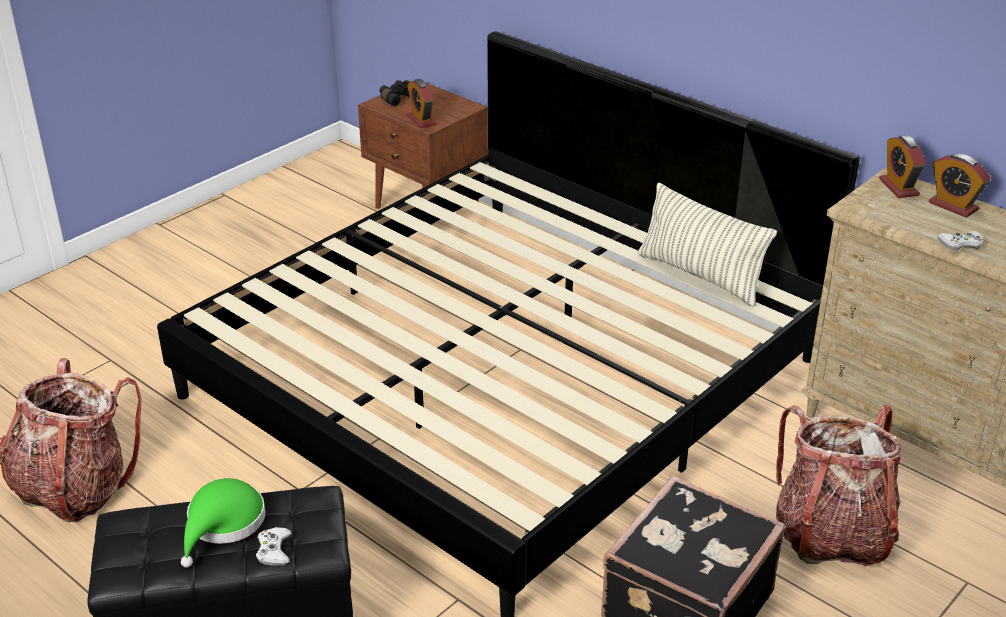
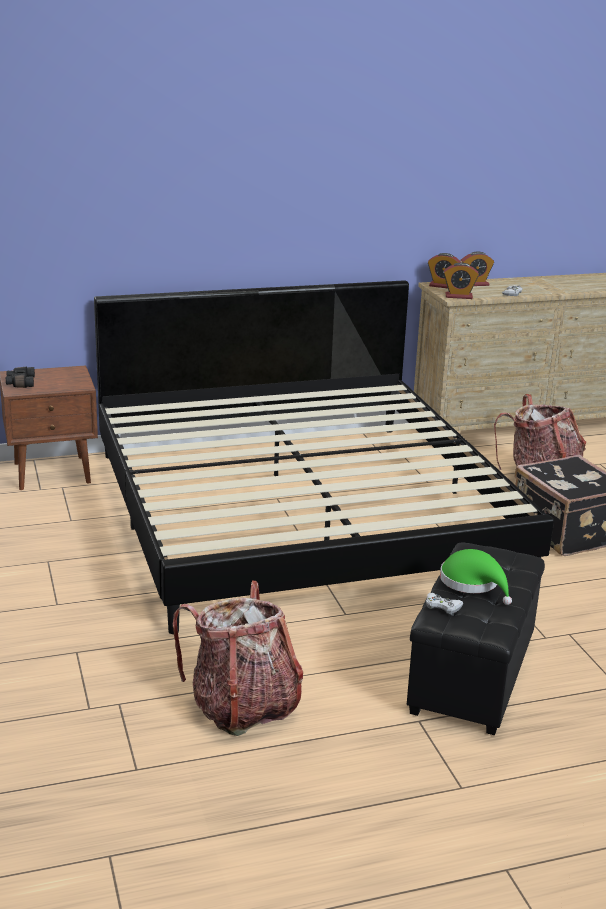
camera: 60 degrees left, 10 degrees down
white game controller [256,527,291,566] -> white game controller moved to [426,593,463,614]
alarm clock [407,79,436,128] -> alarm clock moved to [443,263,479,299]
pillow [637,182,777,307] -> none

